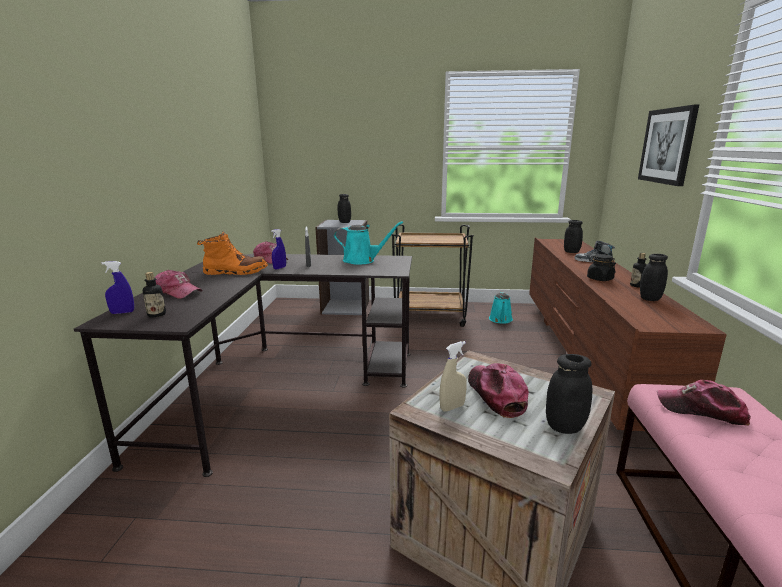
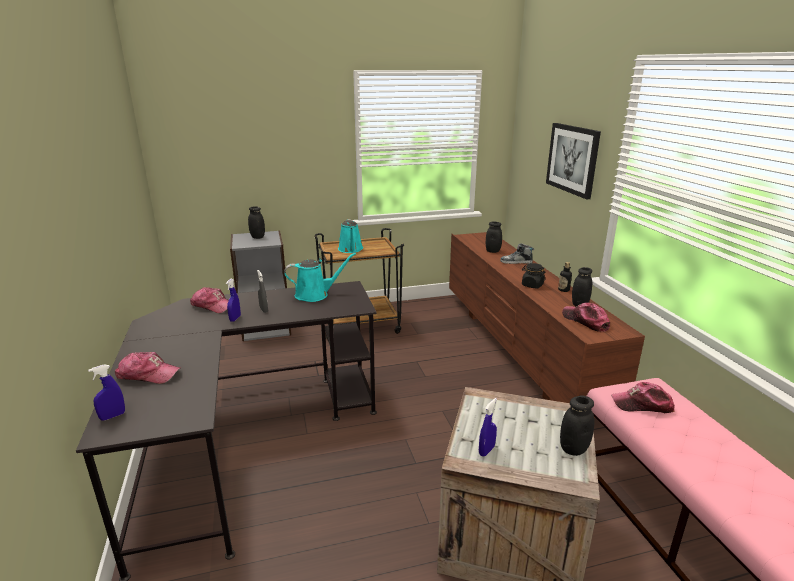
camera: 20 degrees left, 5 degrees up
bottle [143,272,166,318] -> none
orange boot [197,232,268,275] -> none
beige spray bottle [439,341,467,411] -> blue spray bottle [479,398,497,456]
cap [468,363,529,418] -> cap moved to [562,303,610,332]
turquoise watering can [489,292,513,324] -> turquoise watering can moved to [338,219,363,253]

